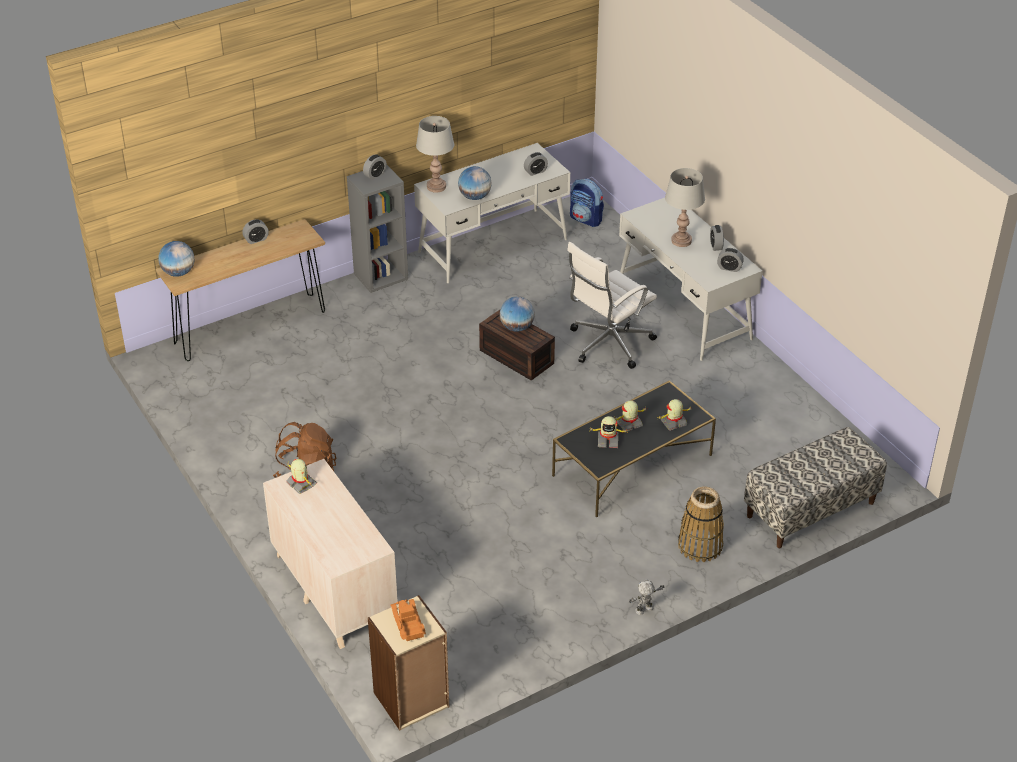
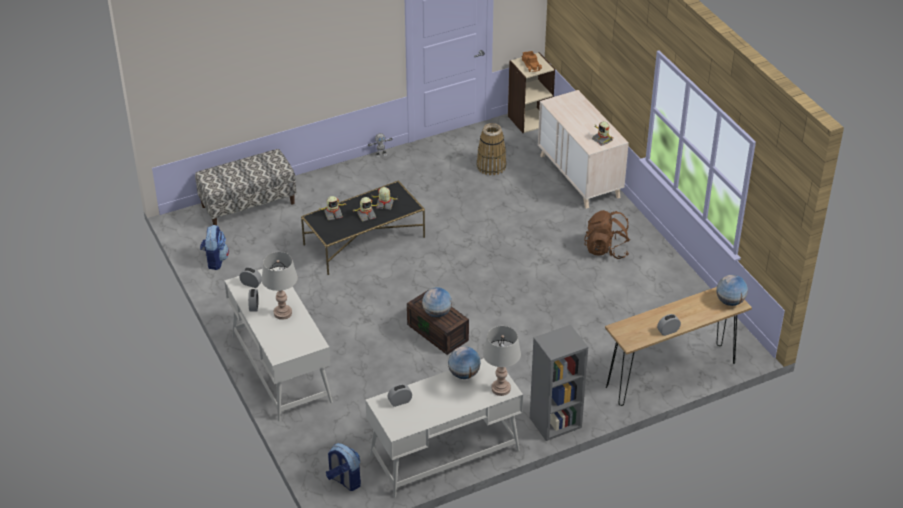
camera: 175 degrees left, 0 degrees up
alarm clock [363,155,387,180] -> none
white office chair [567,242,657,369] -> none
basket [678,486,724,562] -> basket moved to [476,123,506,176]
none -> backpack [200,225,229,270]

